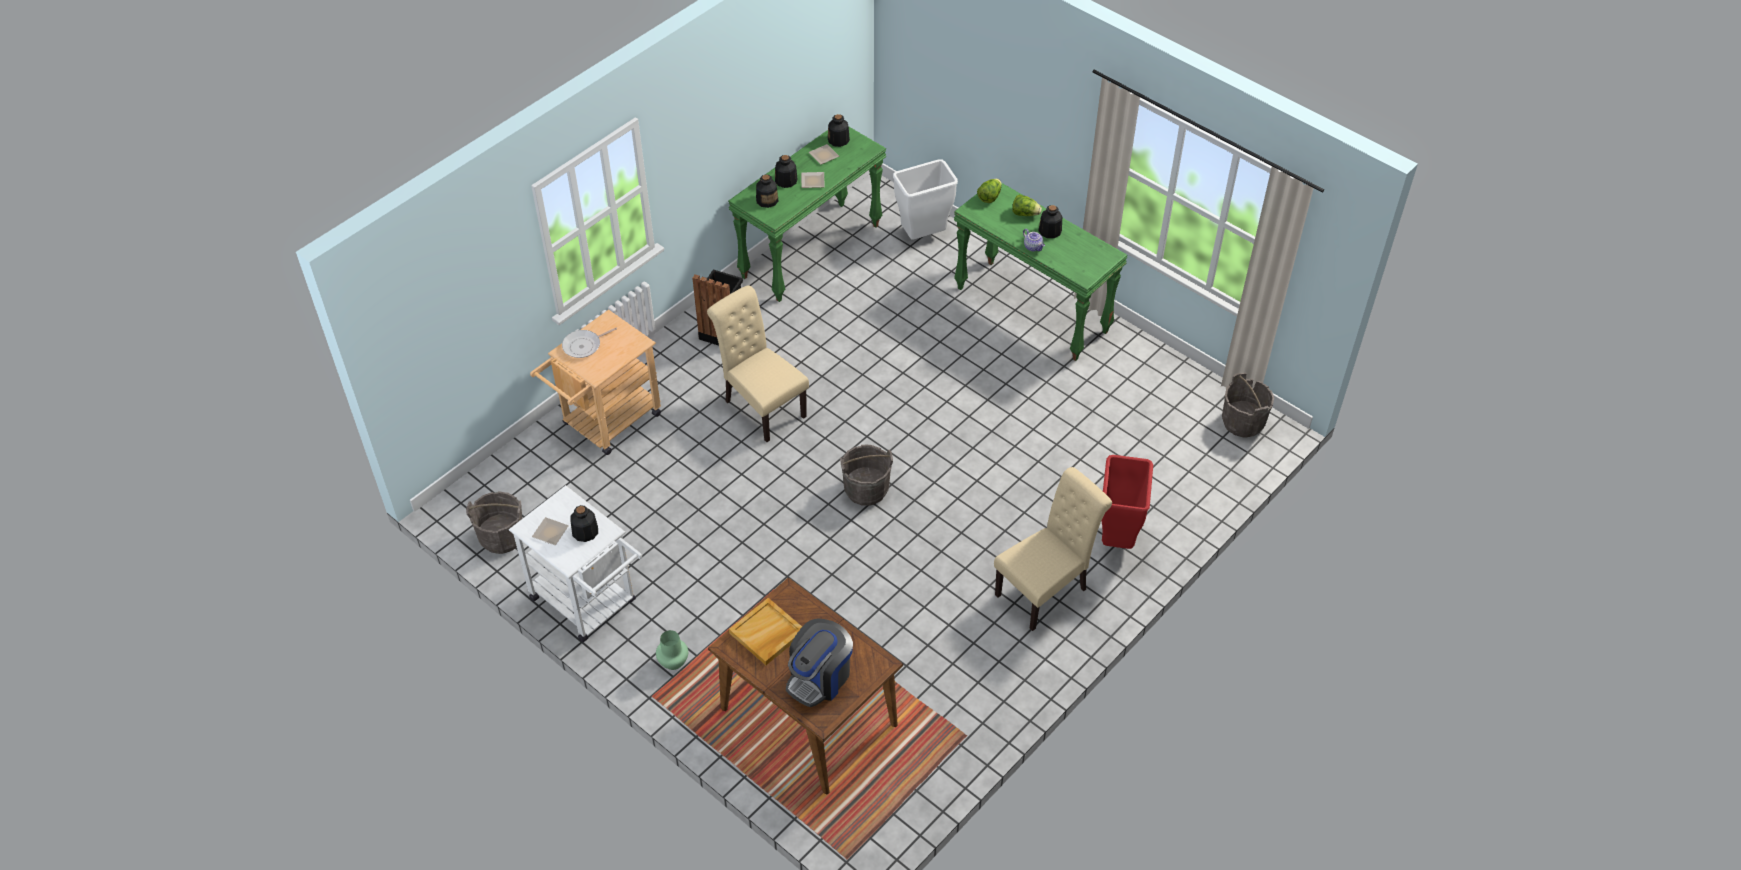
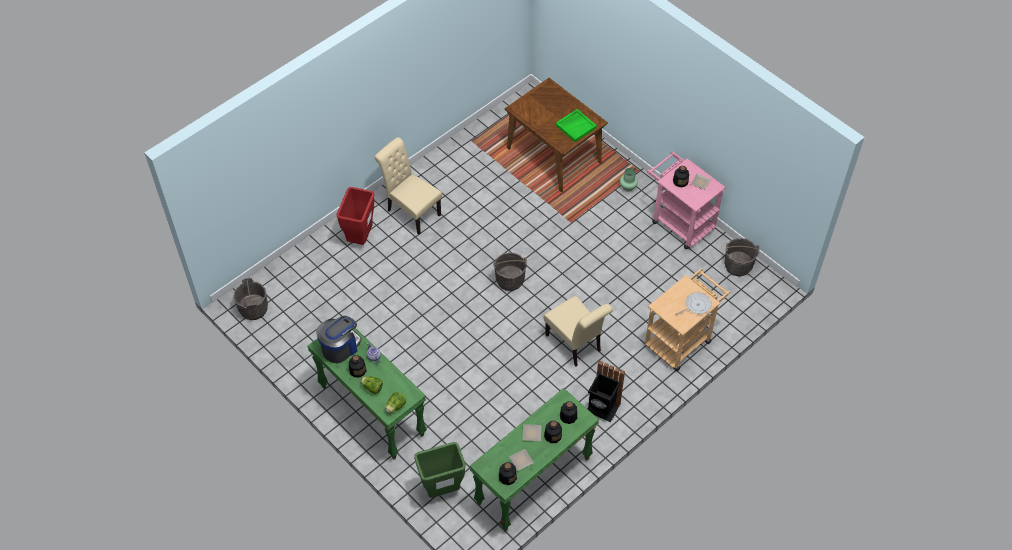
camera: 175 degrees left, 5 degrees up
white cart [509,485,642,642] -> pink cart [647,151,726,249]
beige tray [729,598,802,665] -> green tray [555,109,597,142]
coffee machine [786,618,853,707] -> coffee machine moved to [316,316,362,363]
white trash can [893,159,958,239] -> green trash can [414,442,466,498]
beige chair [994,467,1112,631] -> beige chair turned 75 degrees clockwise [374,137,442,235]

